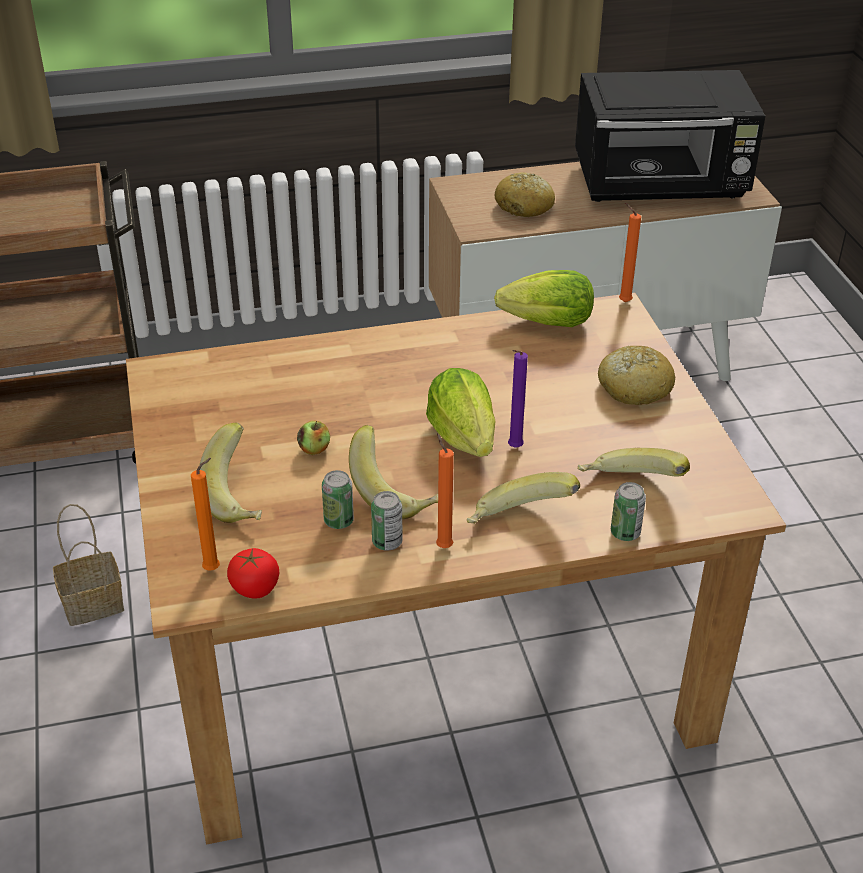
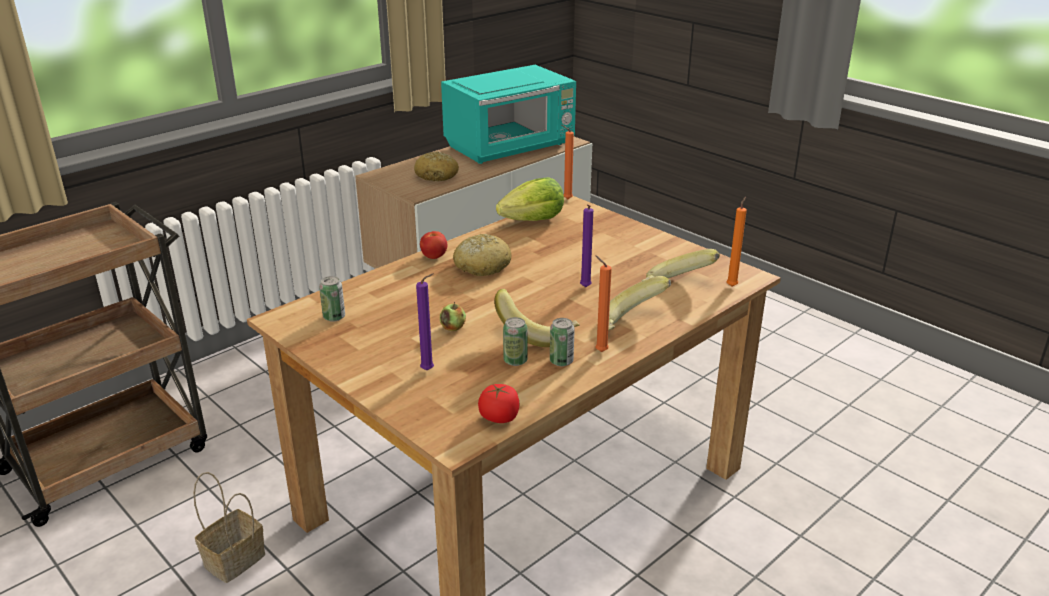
camera: 30 degrees left, 10 degrees down
orange candle [191,458,220,571] -> orange candle moved to [727,197,747,287]
banana [200,422,262,523] -> purple candle [416,274,434,371]
lettuce [426,368,495,457] -> none
black microwave [575,70,765,202] -> turquoise microwave [441,65,576,164]
bread [598,346,675,405] -> bread moved to [453,234,511,276]
can [611,482,646,541] -> can moved to [319,276,345,322]
none -> tomato [420,231,447,259]

